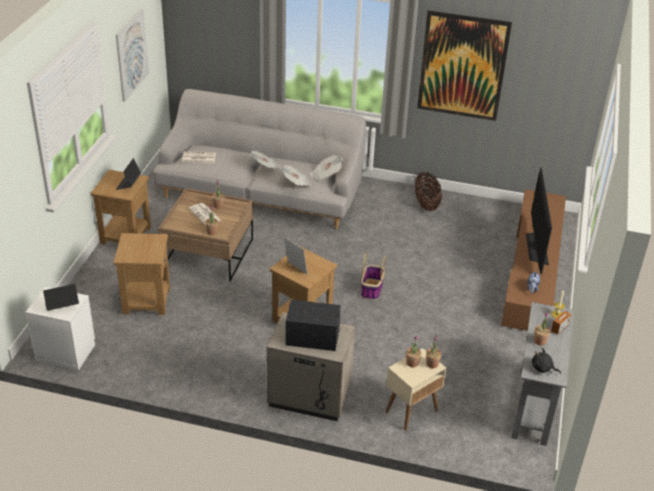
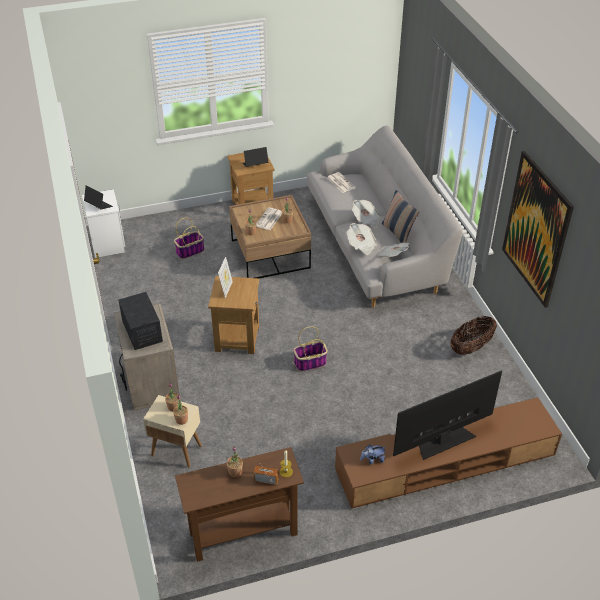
camera: 60 degrees right, 5 degrees up
brown side table [114,233,170,315] -> basket [174,218,204,259]
picture [116,9,149,102] -> none
grey console table [511,302,573,446] -> brown console table [175,447,304,562]
black plush toy [532,348,561,374] -> none
none -> pillow [382,190,419,243]

